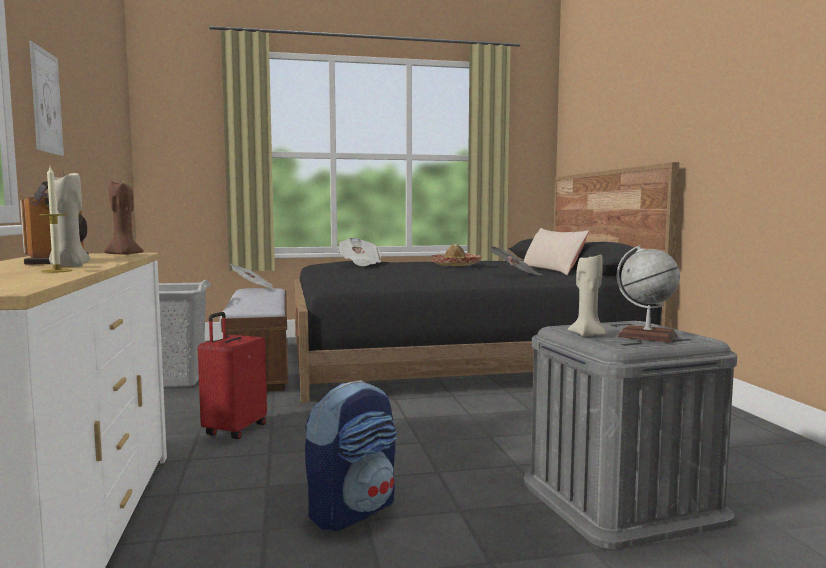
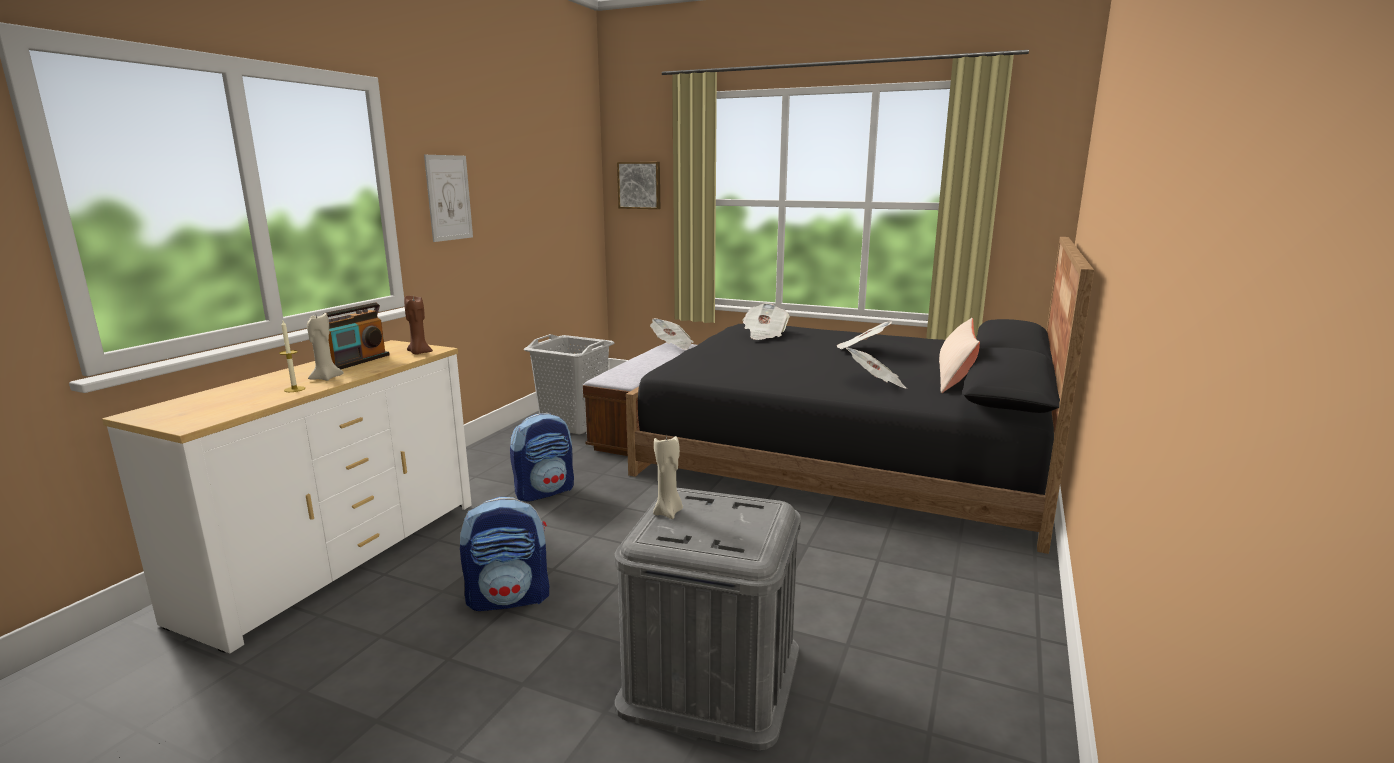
camera: 35 degrees right, 10 degrees up
red suitcase [198,312,267,439] -> backpack [510,413,574,502]
hat [429,244,482,266] -> newspaper [837,321,892,349]
globe [617,245,680,343] -> none
none -> picture [617,162,660,209]

